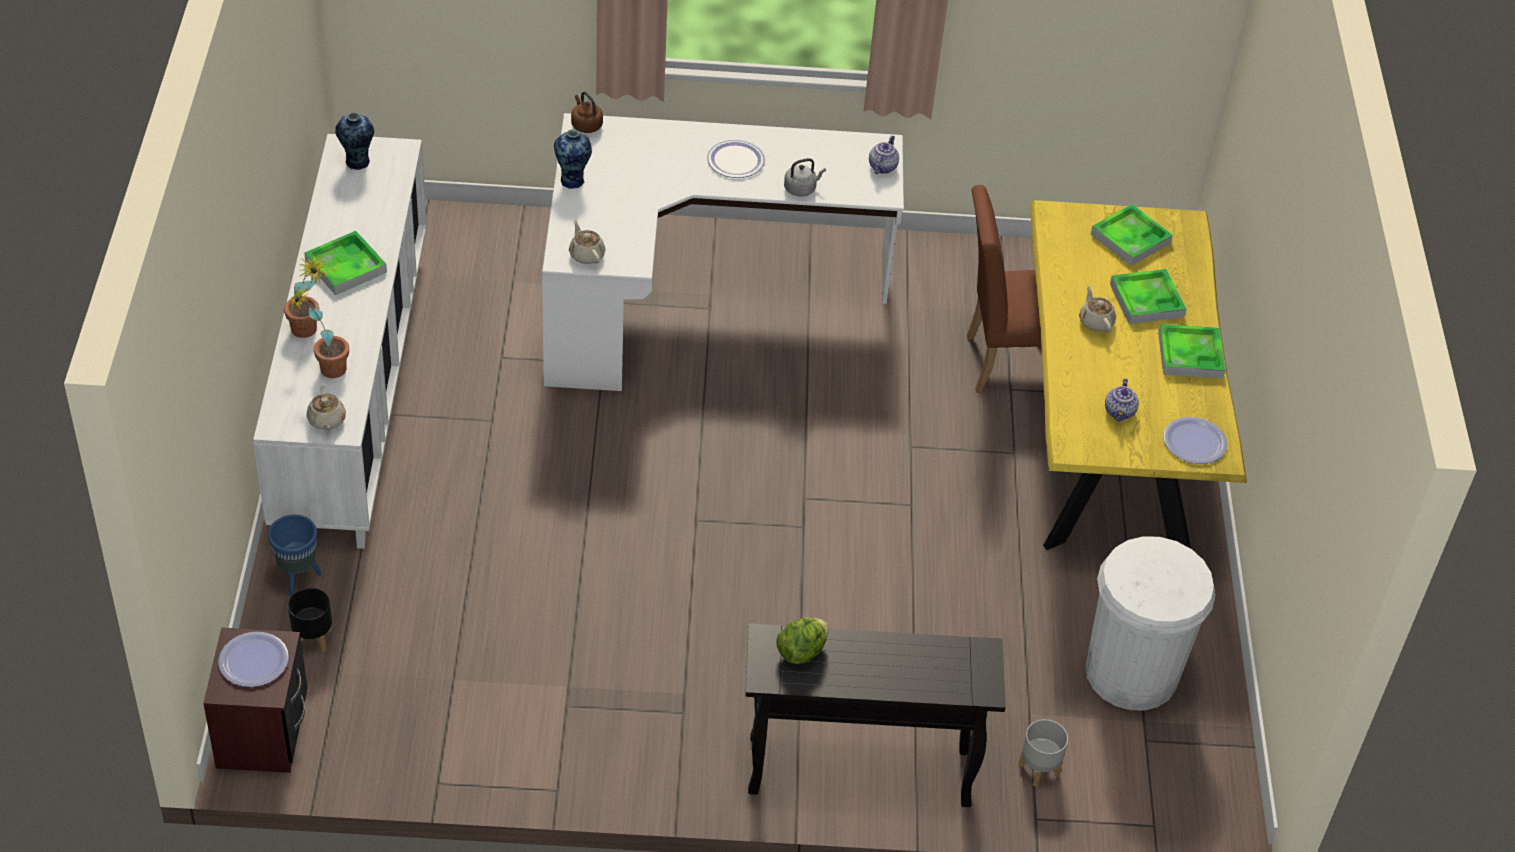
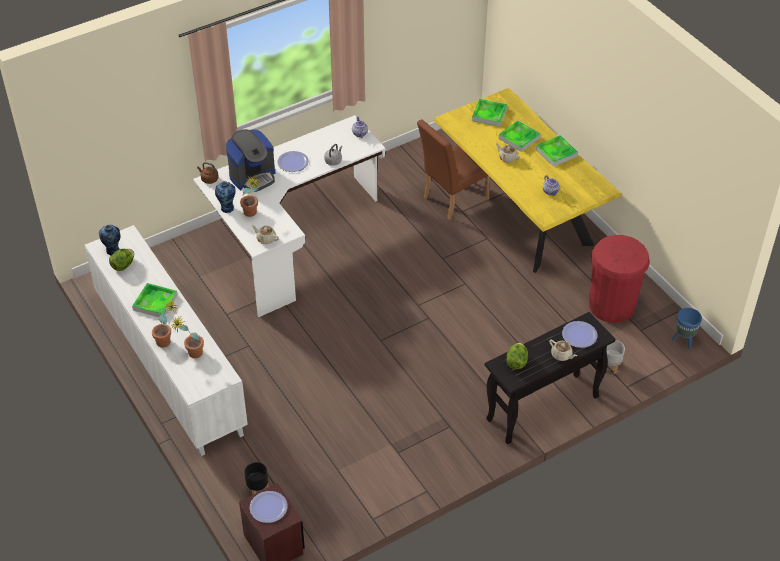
camera: 30 degrees left, 0 degrees up
blue planter [268,515,322,596] -> blue planter moved to [672,308,702,349]
beige teapot [306,386,346,431] -> beige teapot moved to [549,340,577,361]
white trash can [1085,536,1215,710] -> red trash can [589,235,650,323]
plate [1163,417,1227,464] -> plate moved to [562,321,598,348]
none -> lettuce [109,249,134,271]
none -> coffee machine [226,129,276,192]
none -> potted plant [240,176,260,217]

